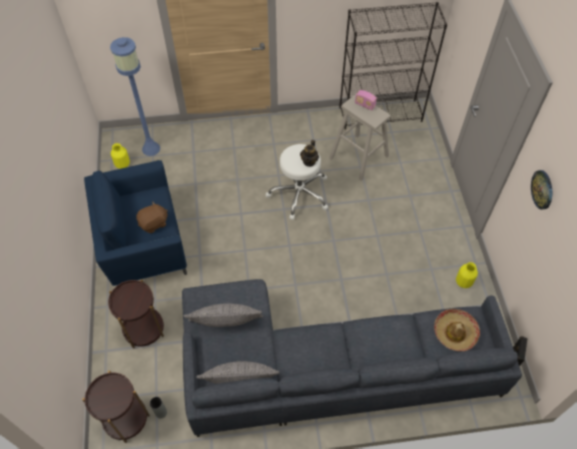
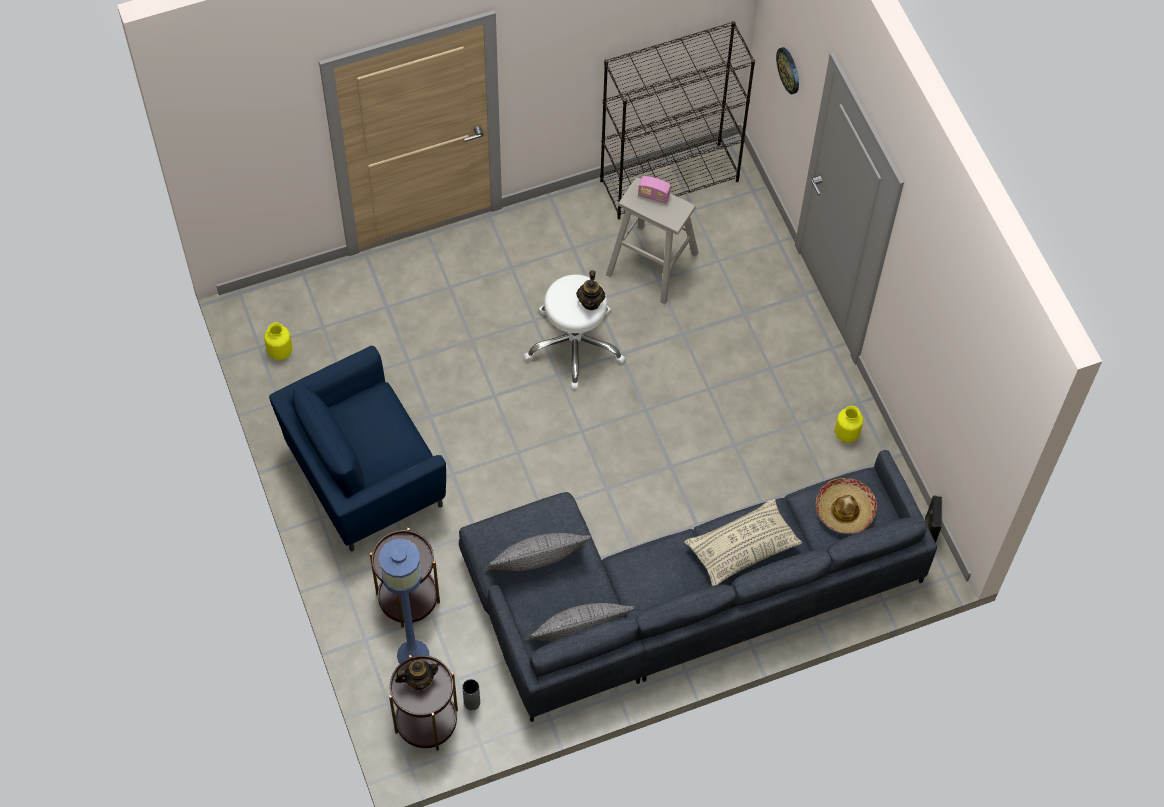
camera: 15 degrees left, 5 degrees up
blue floor lamp [110,37,160,156] -> blue floor lamp moved to [379,539,429,664]
brown plush toy [136,202,168,233] -> none
wall clock [531,170,552,210] -> wall clock moved to [776,47,799,94]
none -> teapot [395,660,440,690]
none -> beige pillow [684,498,802,586]

